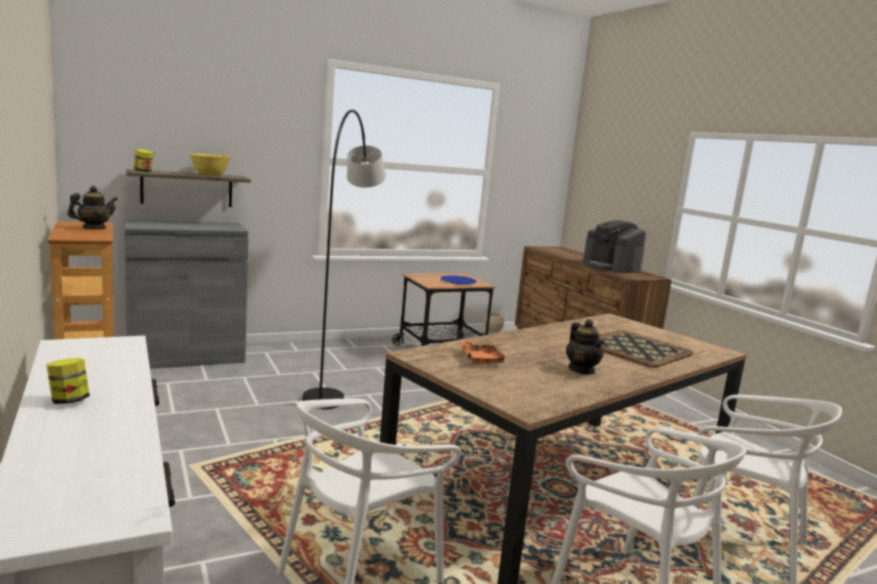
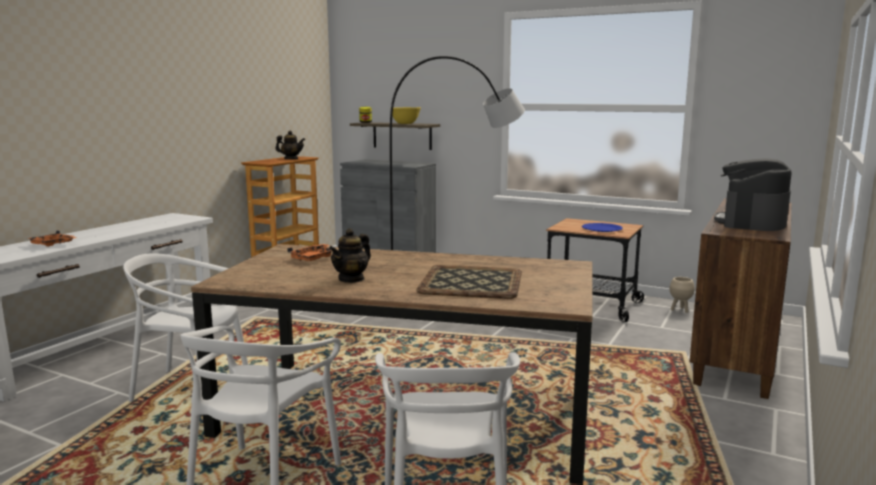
camera: 55 degrees right, 0 degrees up
jar [46,358,90,404] -> none
none -> orange tray [27,230,77,246]

